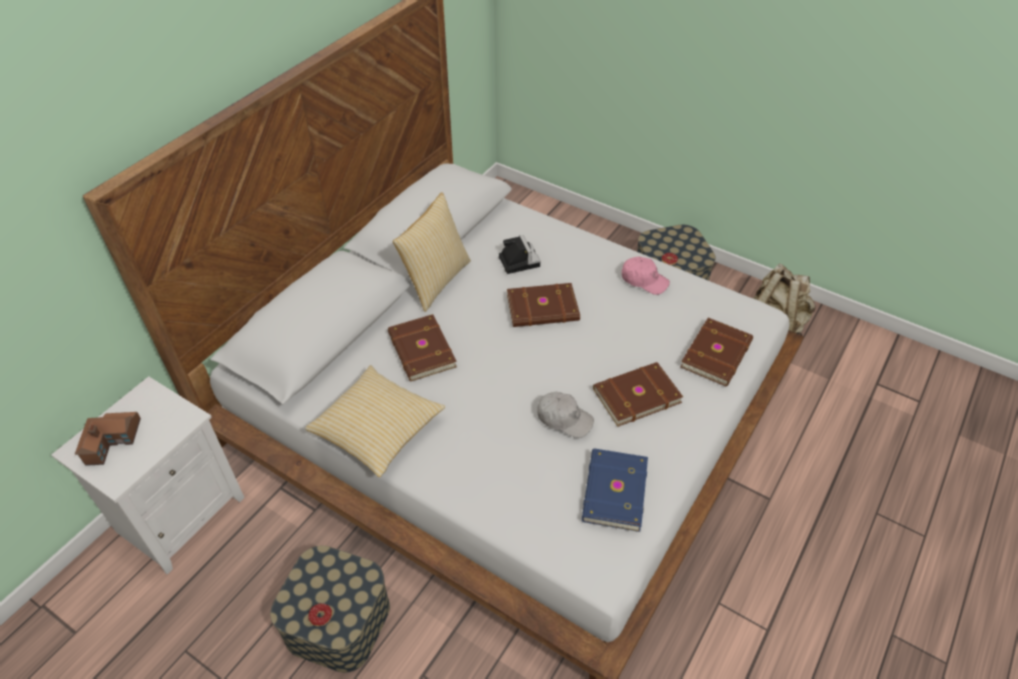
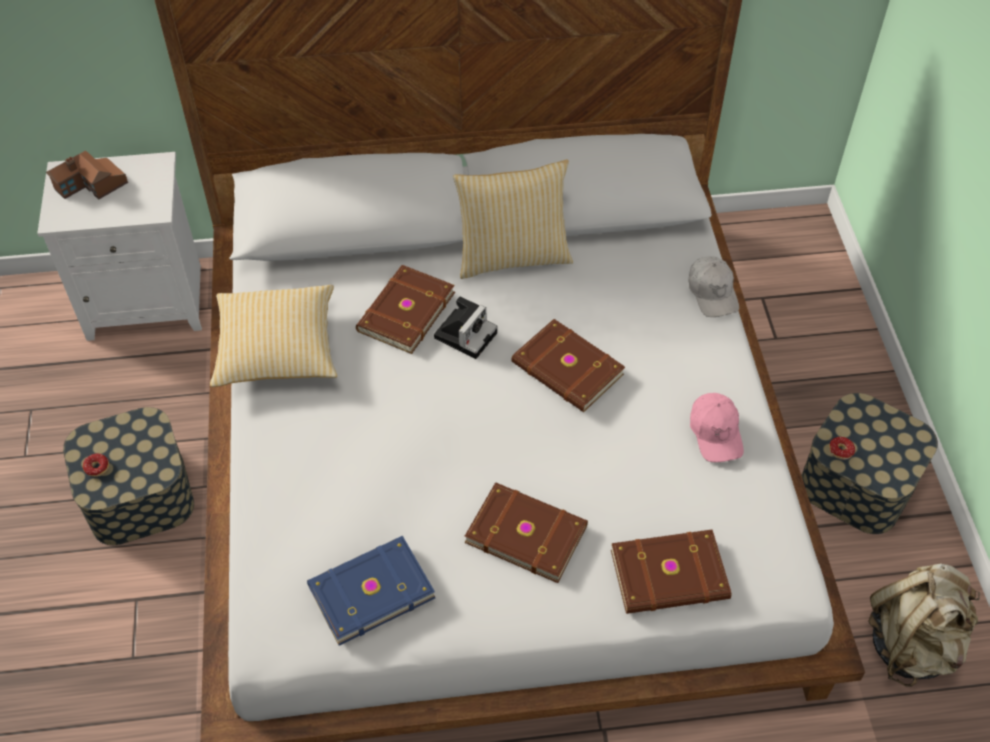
camera: 50 degrees right, 5 degrees up
camera [499,235,540,274] -> camera moved to [434,297,497,359]
white cap [537,392,594,438] -> white cap moved to [689,256,739,317]

